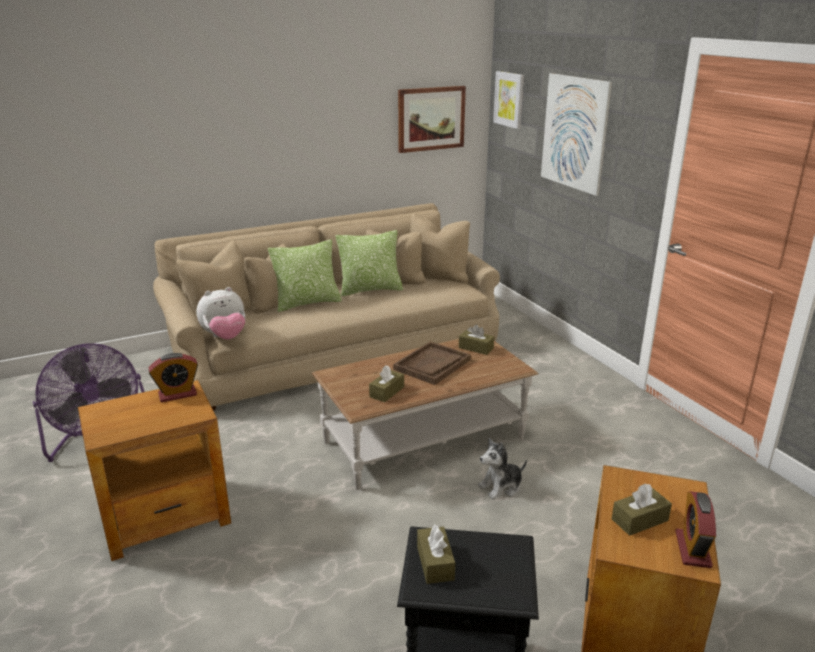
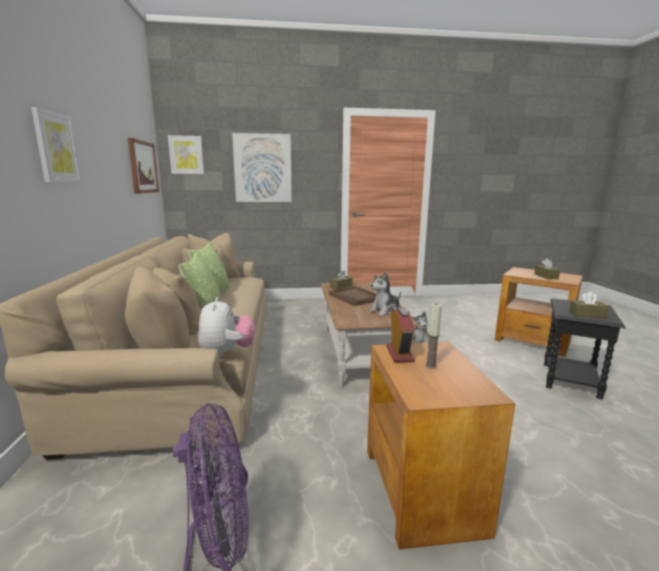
camera: 70 degrees left, 10 degrees down
brown tissue box [369,365,404,402] -> plush toy [369,272,401,316]
alarm clock [676,491,716,568] -> none
none -> picture [31,107,81,182]
none -> candle [425,303,442,369]

